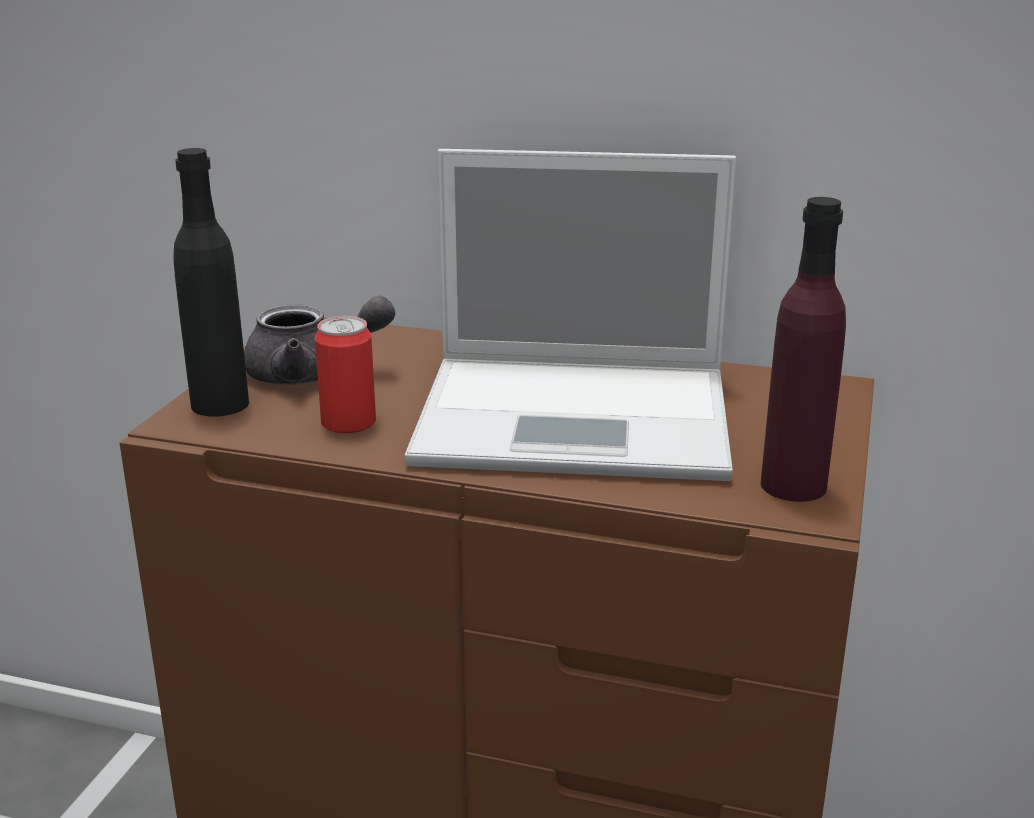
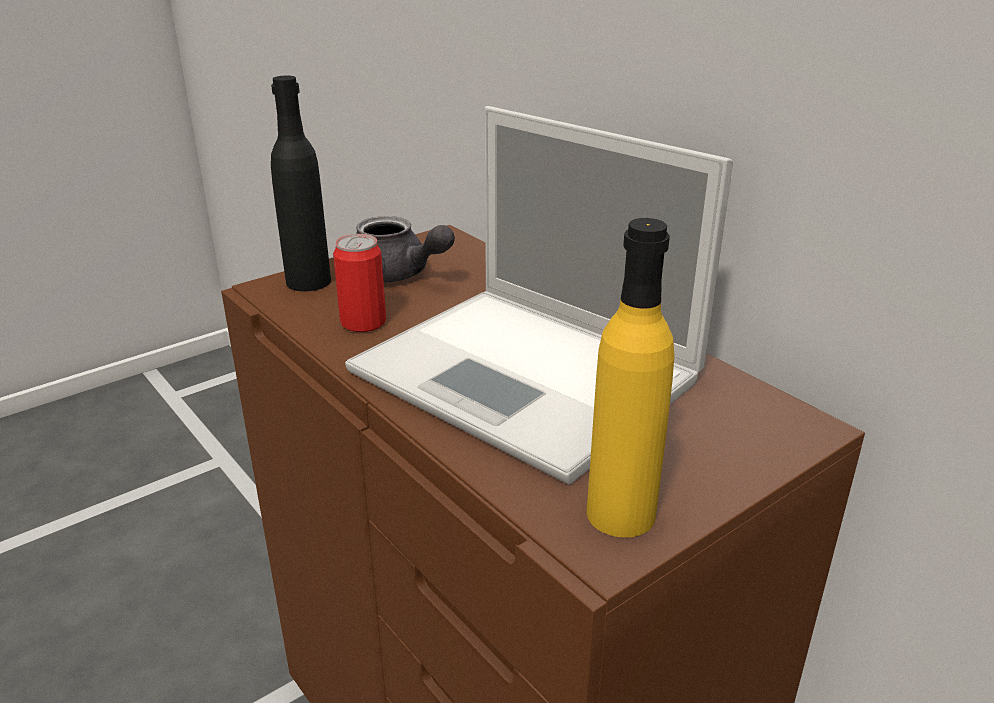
camera: 35 degrees right, 5 degrees up
purple bottle [760,197,846,502] -> yellow bottle [587,218,674,538]

